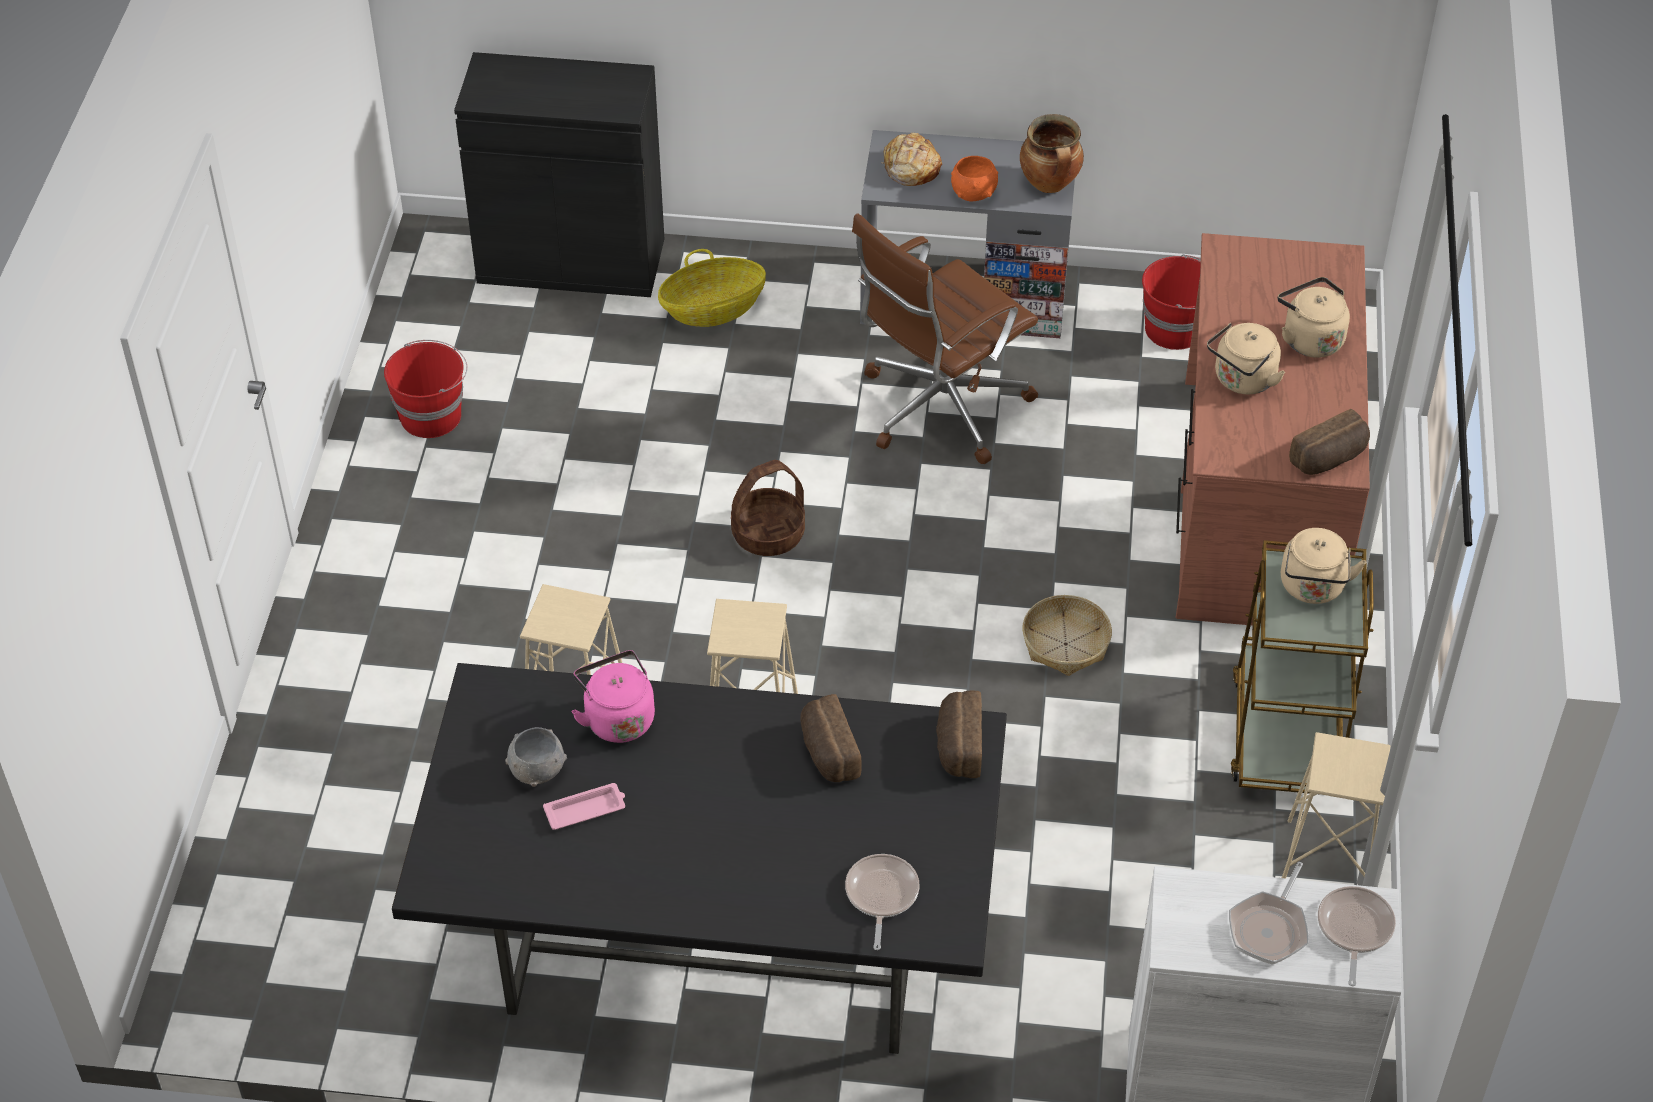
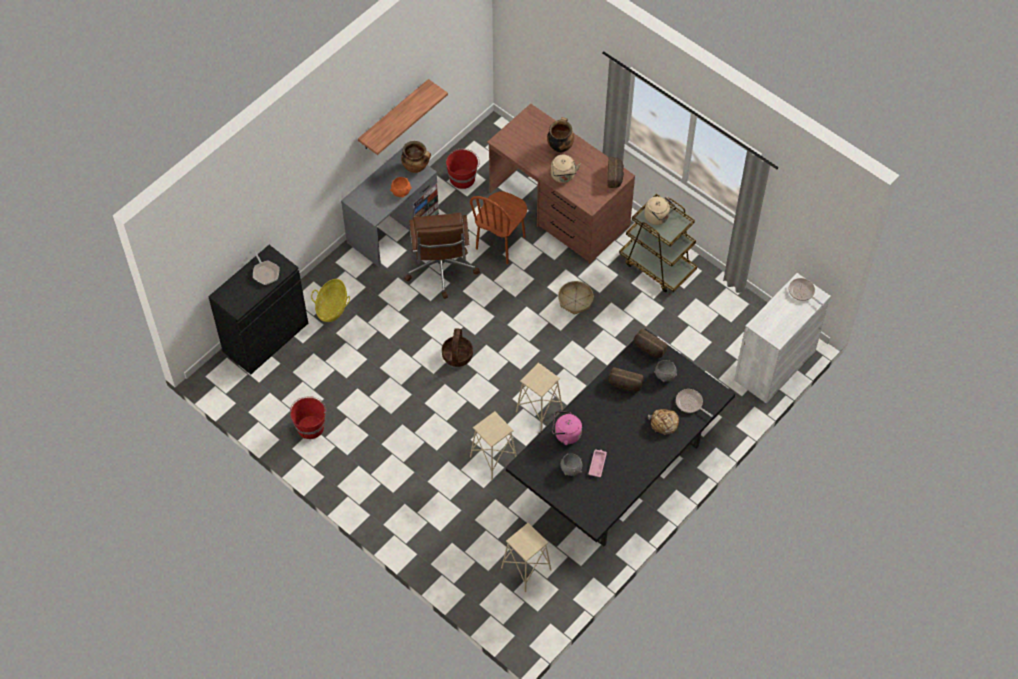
camera: 55 degrees left, 10 degrees up
bread [882,133,942,186] -> bread moved to [648,409,679,435]
frying pan [1229,862,1309,965] -> frying pan moved to [253,250,280,285]
beige kettle [1278,277,1350,358] -> cooking pot [547,117,574,153]
beige stool [1282,732,1390,878] -> beige stool moved to [501,523,551,592]
none -> shelf [358,79,448,155]
none -> brown chair [470,192,527,264]
none -> grey bowl [654,360,677,382]

